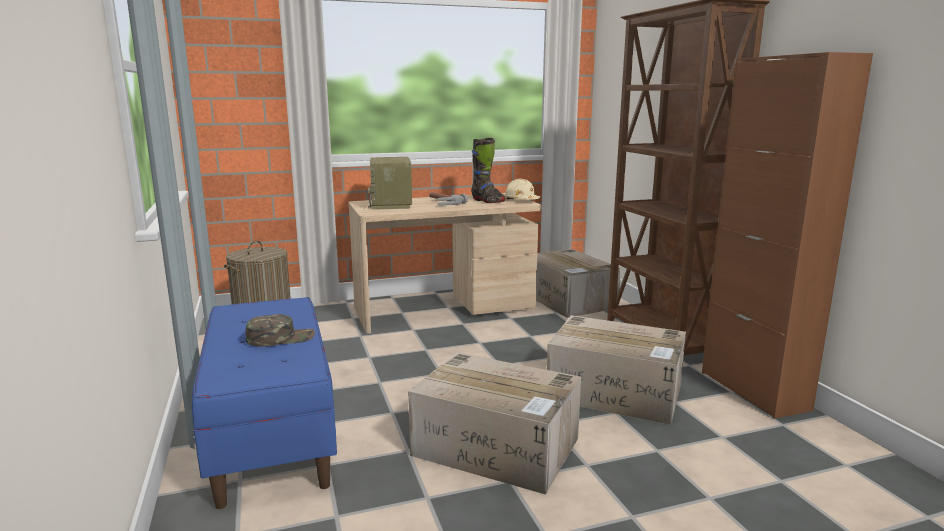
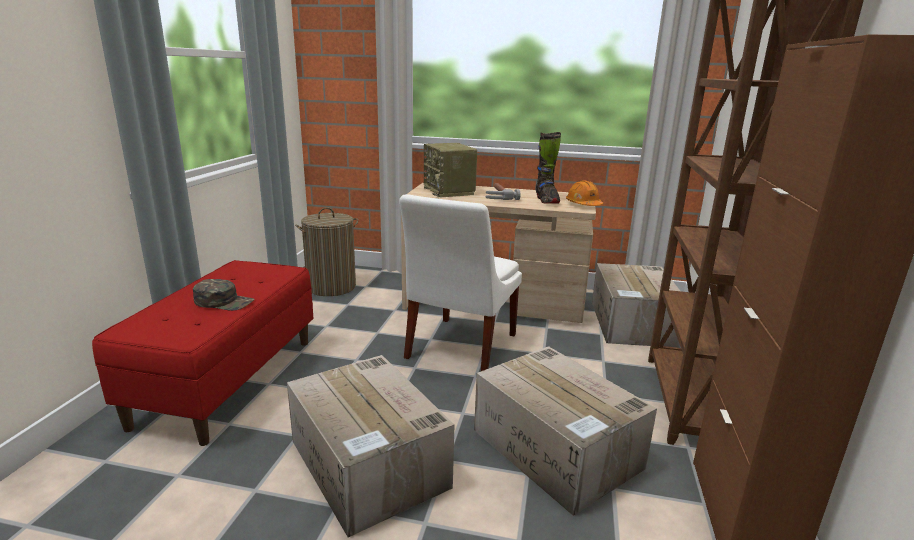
camera: 30 degrees right, 5 degrees up
blue bench [192,297,337,509] -> red bench [92,260,314,446]
radio [368,157,412,210] -> radio turned 45 degrees counterclockwise [424,143,477,198]
beige hard hat [504,179,540,199] -> orange hard hat [566,180,603,206]
none -> white chair [399,194,522,371]

